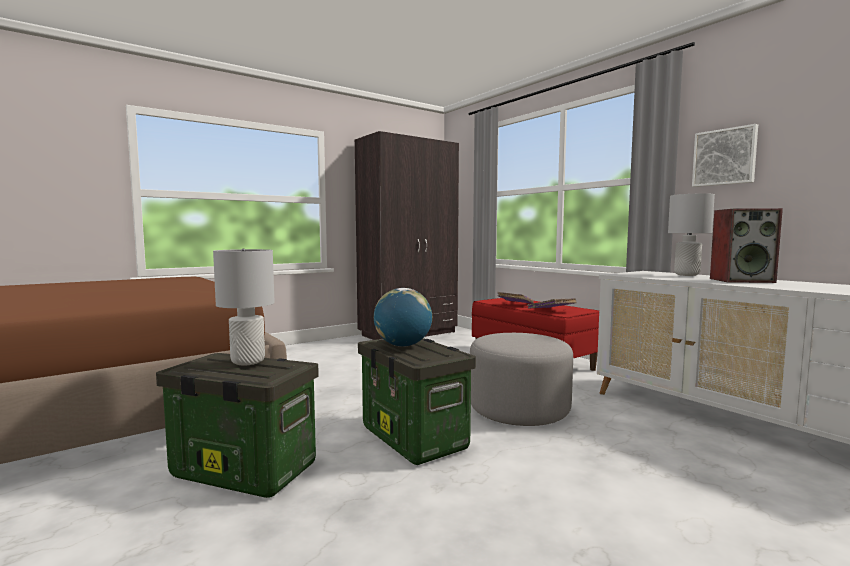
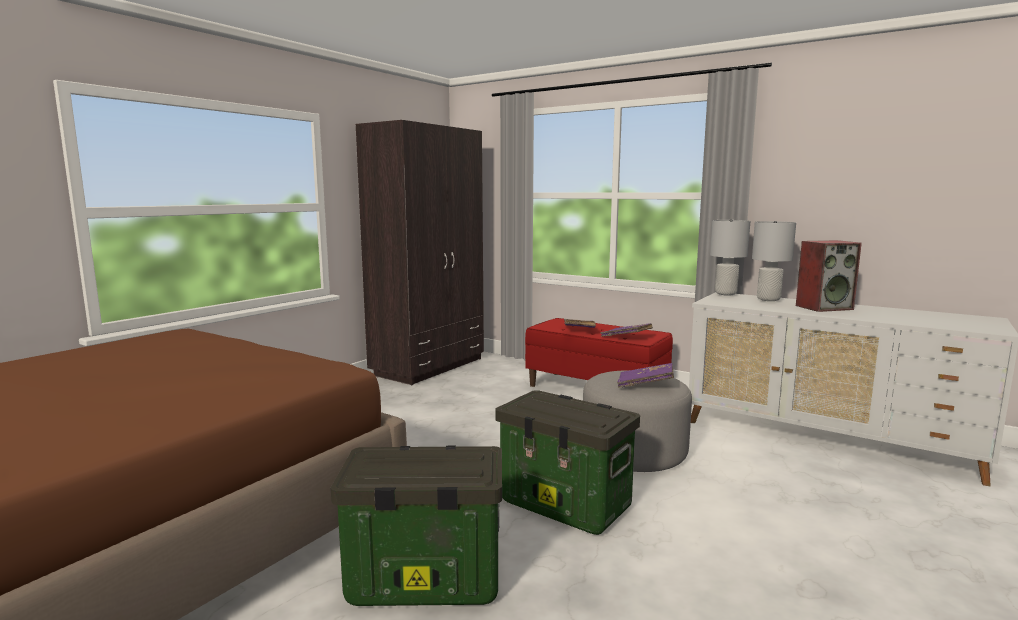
camera: 20 degrees left, 5 degrees up
grey table lamp [213,249,275,366] -> grey table lamp moved to [710,219,750,296]
globe [374,288,432,347] -> none
picture [692,124,758,187] -> none
none -> purple book [617,363,674,387]

